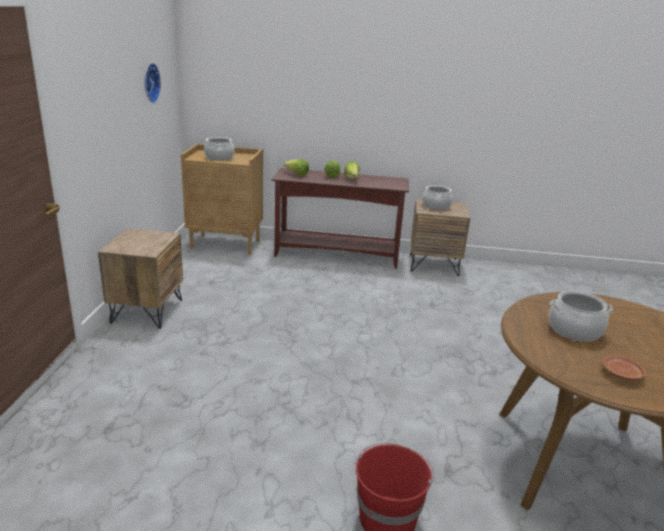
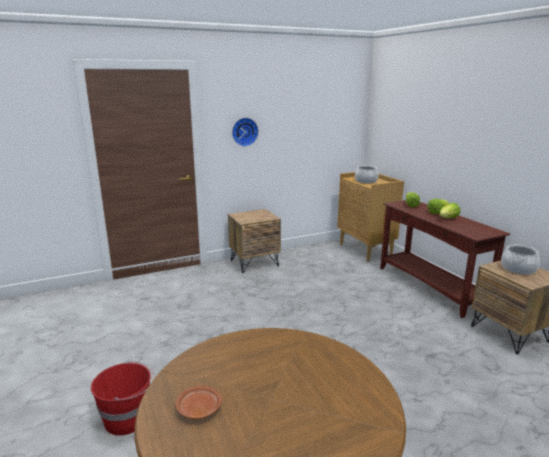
camera: 60 degrees right, 5 degrees down
wall clock [144,63,161,103] -> wall clock moved to [232,118,259,146]
cooking pot [549,291,613,342] -> none

